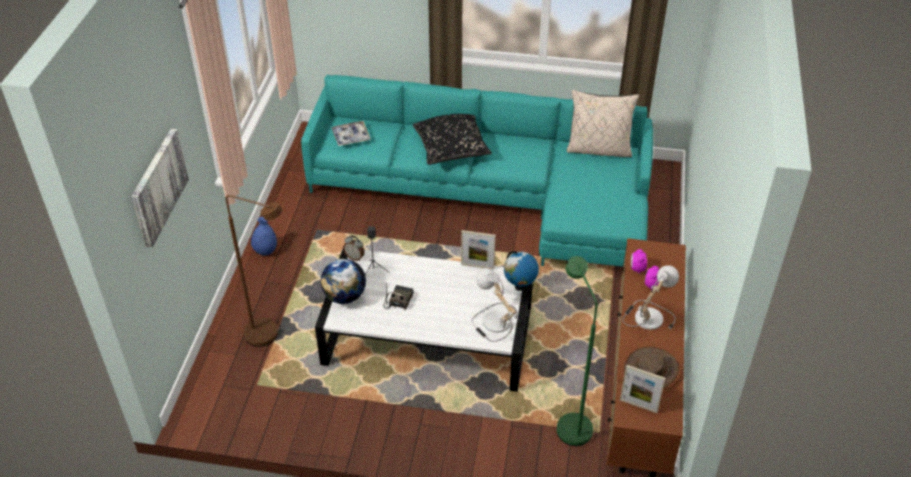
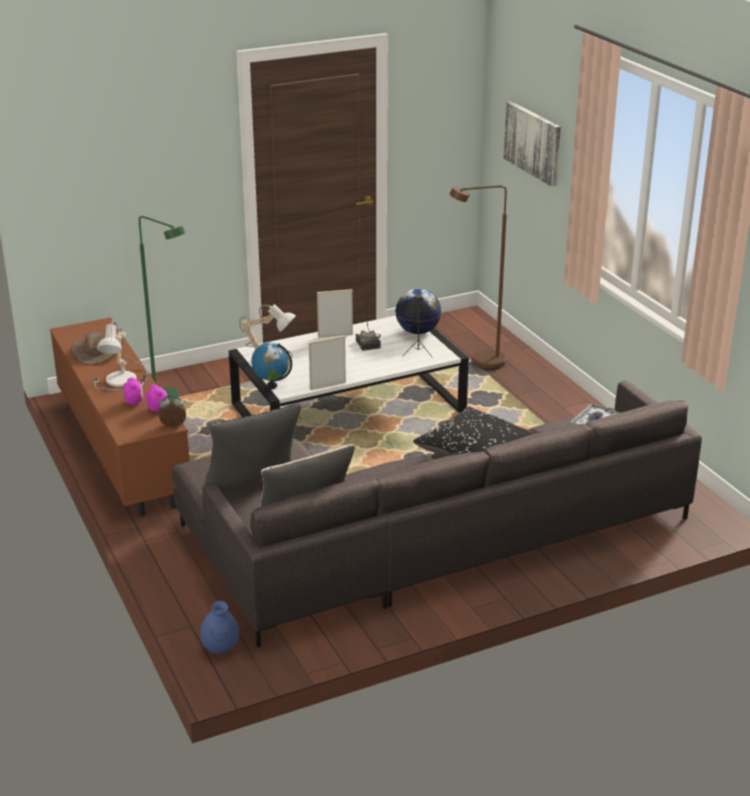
camera: 145 degrees right, 15 degrees down
blue vase [251,217,277,256] -> blue vase moved to [200,601,240,654]
turquoise sofa [301,75,653,267] -> grey sofa [172,381,702,648]
alarm clock [343,235,365,261] -> alarm clock moved to [159,395,186,427]
picture frame [620,365,665,413] -> picture frame moved to [317,289,353,337]
none -> black pillow [204,403,301,488]

